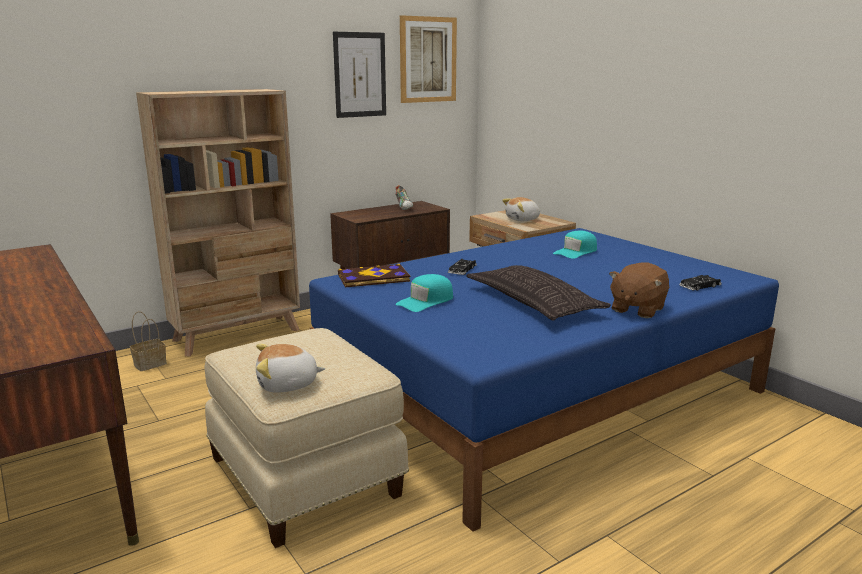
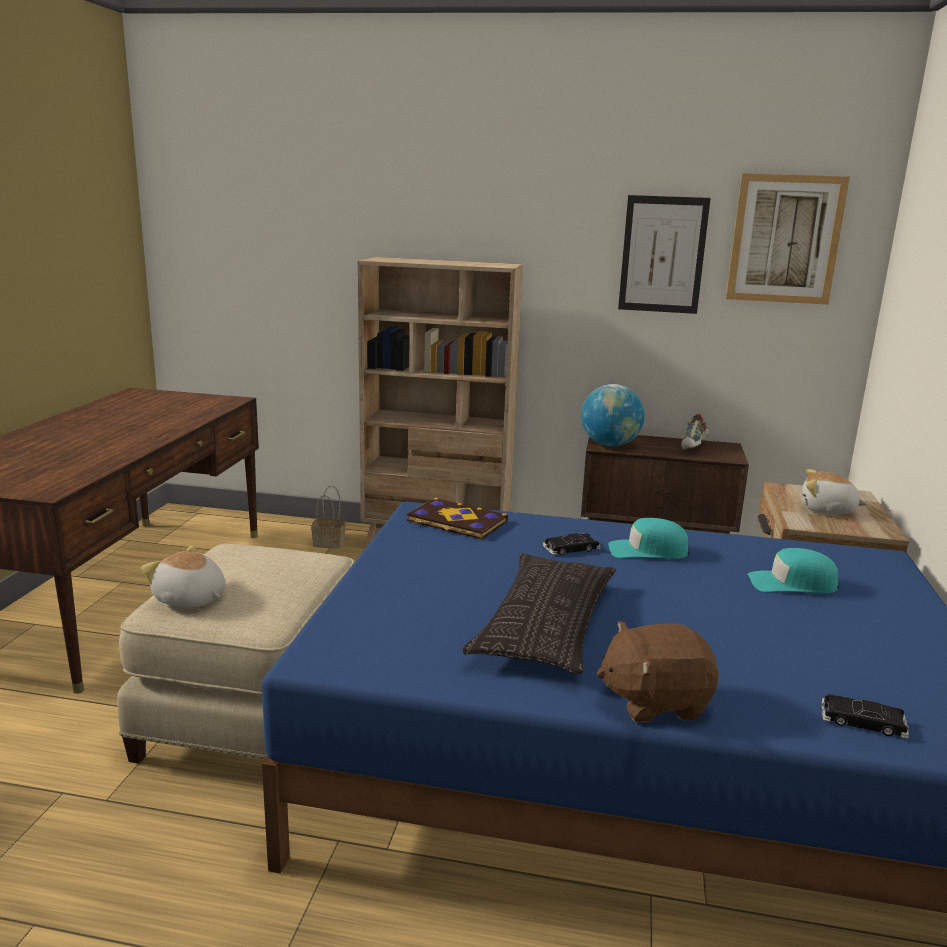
camera: 45 degrees right, 0 degrees up
turquoise cap [395,274,453,312] -> turquoise cap moved to [608,518,689,559]
none -> globe [581,384,645,447]

